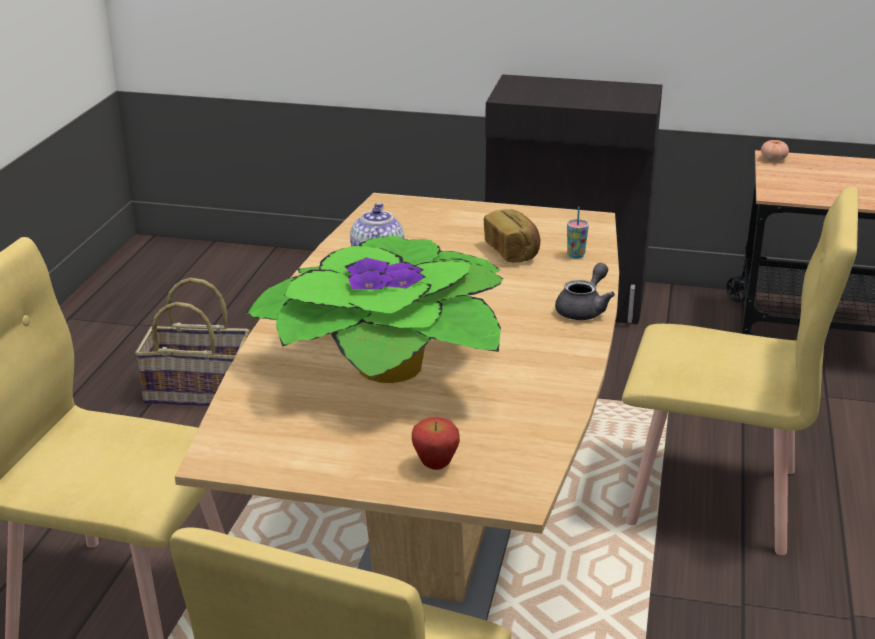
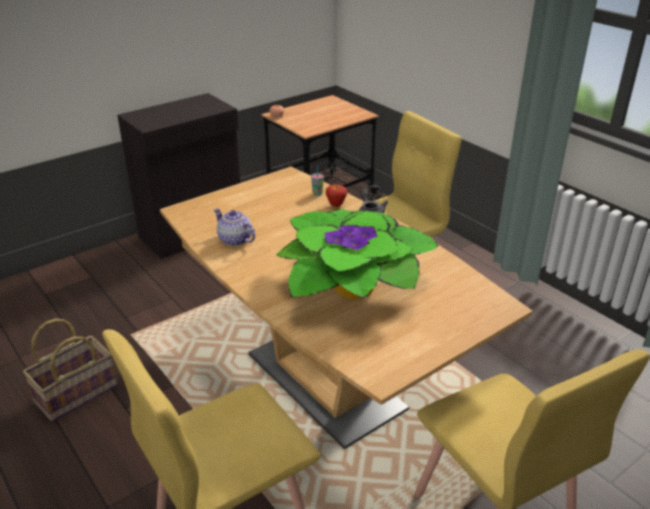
camera: 50 degrees left, 5 degrees up
apple [412,417,460,470] -> apple moved to [326,184,347,207]
bread [484,209,540,262] -> none

